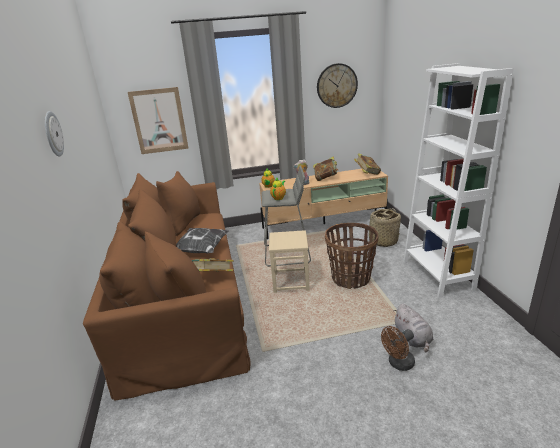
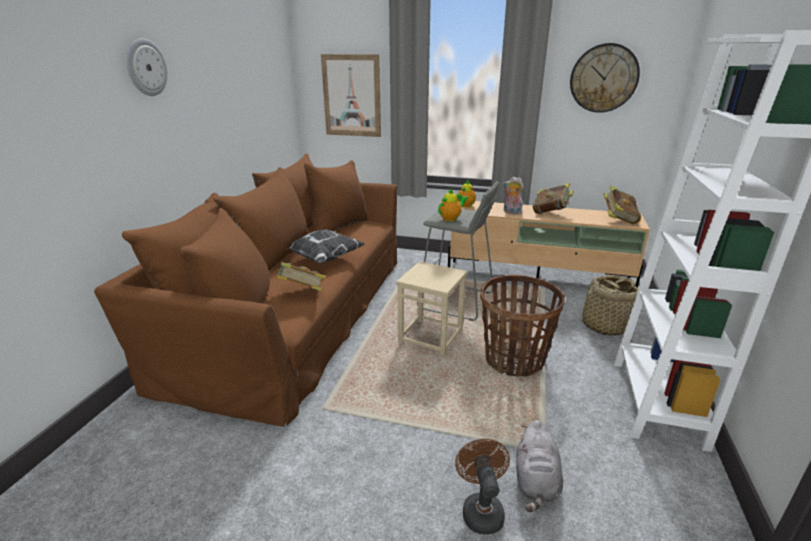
camera: 25 degrees right, 0 degrees up
brown fan [381,326,415,371] -> brown fan turned 90 degrees clockwise [455,439,510,535]

